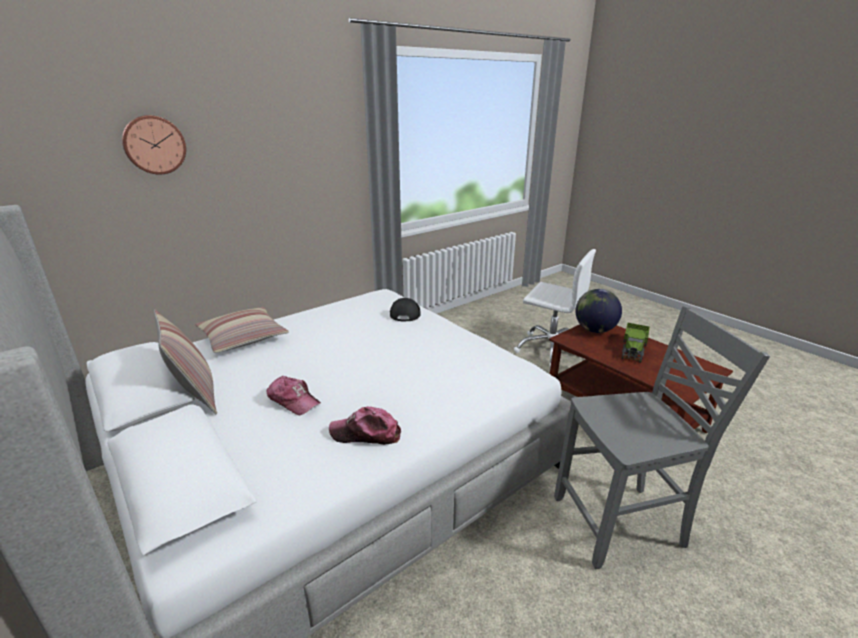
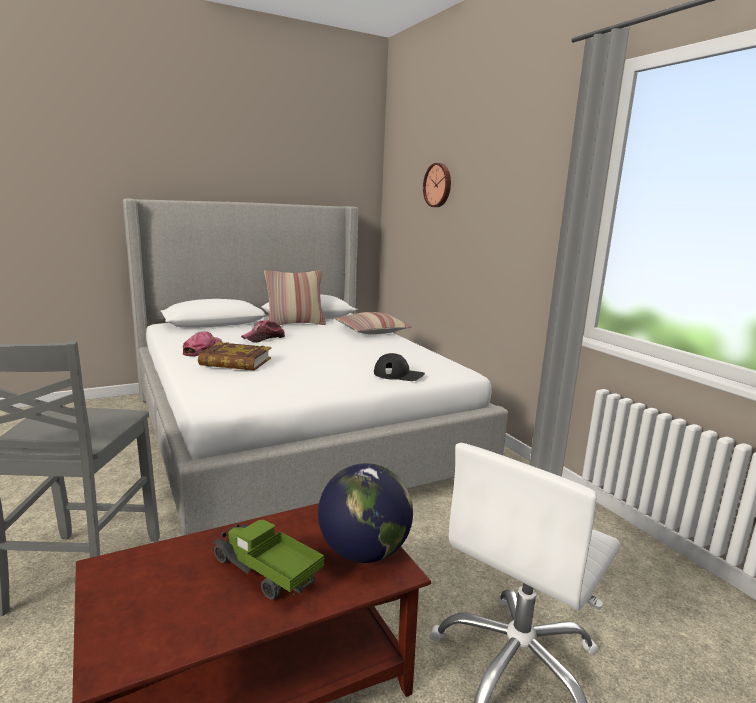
camera: 100 degrees right, 10 degrees down
none -> book [198,342,271,371]

